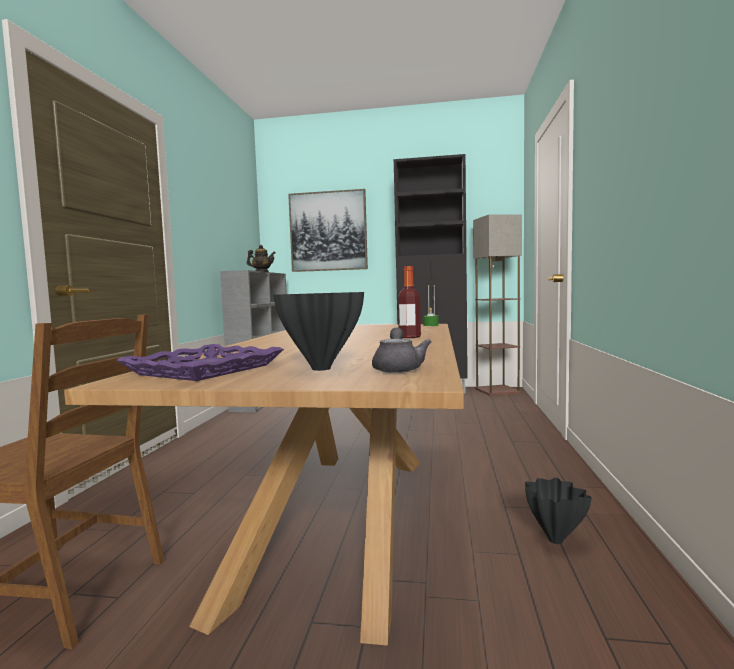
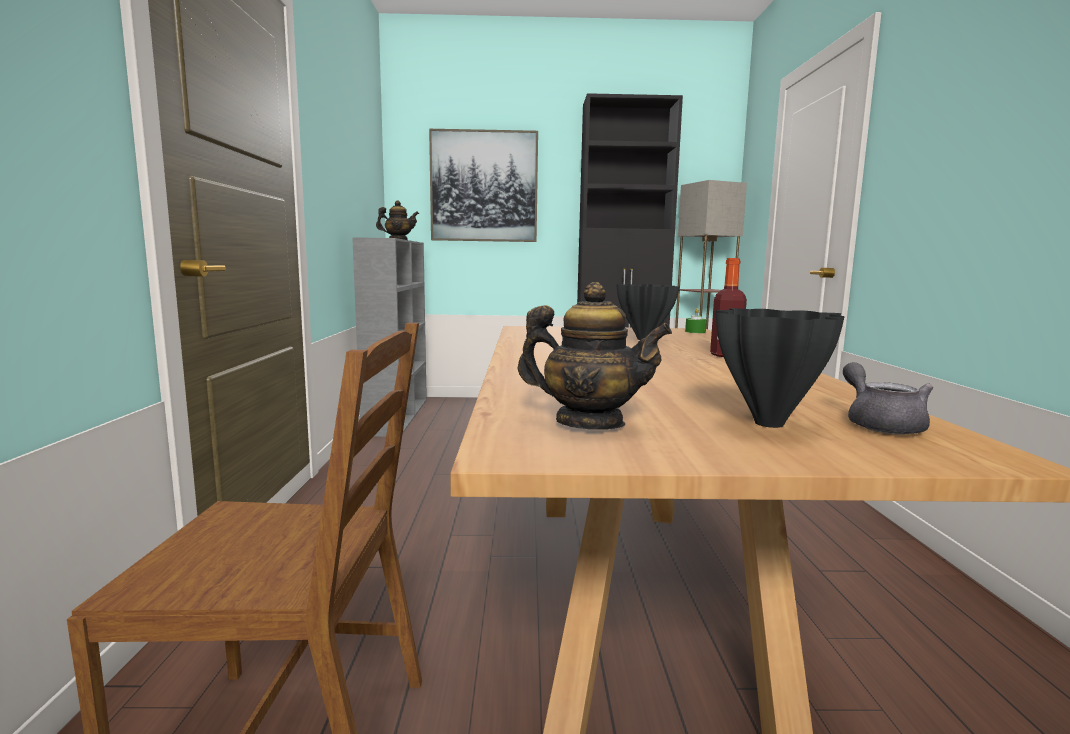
camera: 10 degrees left, 5 degrees up
purple tray [116,344,284,381] -> teapot [517,282,672,430]
black vase [525,478,592,544] -> black vase moved to [616,284,679,340]

